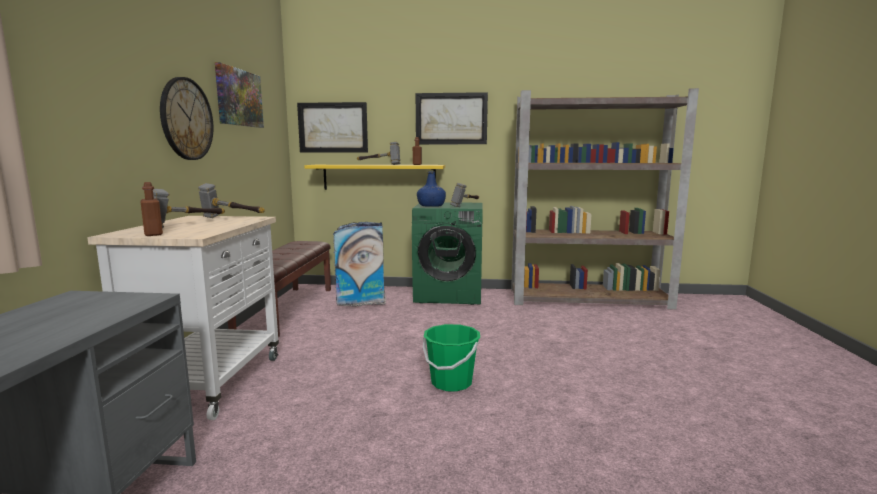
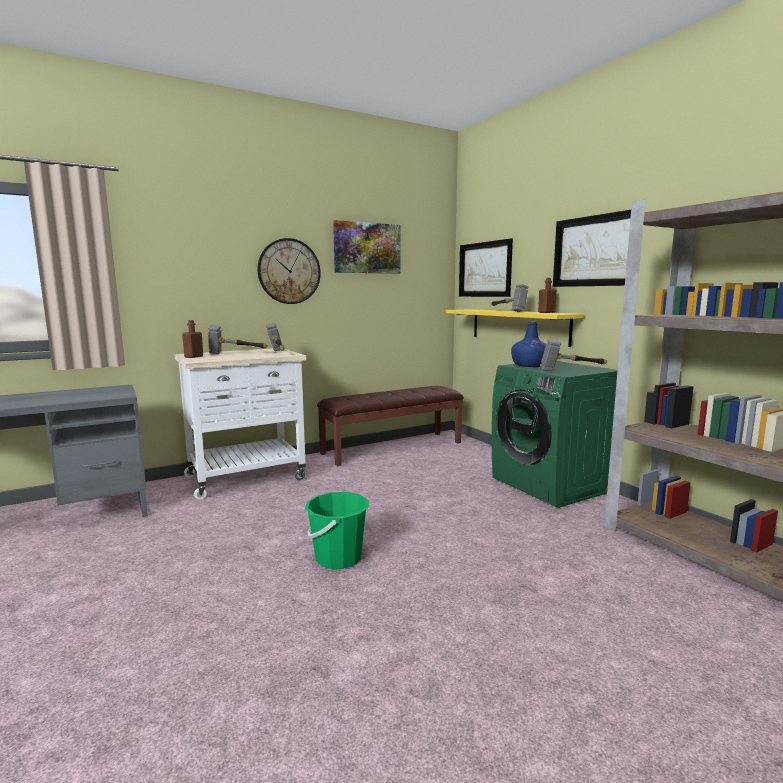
camera: 55 degrees right, 0 degrees up
trash can [333,222,386,306] -> none

